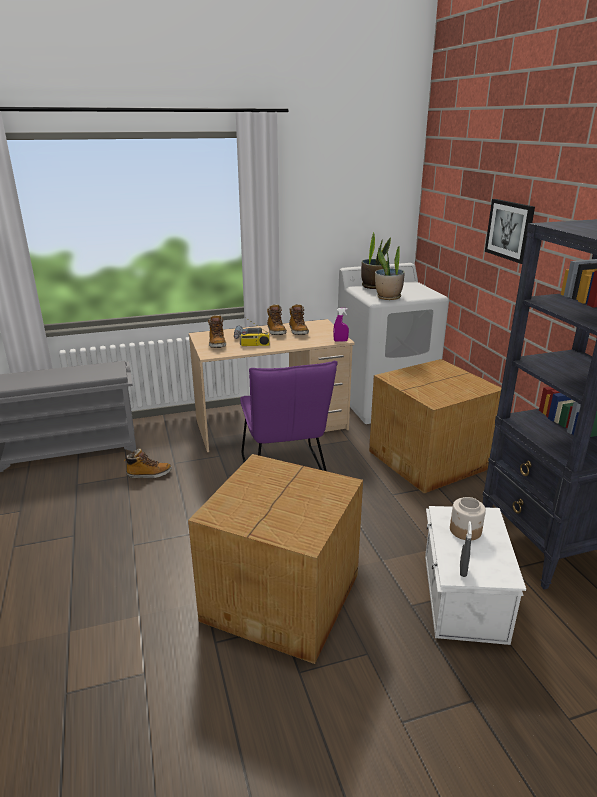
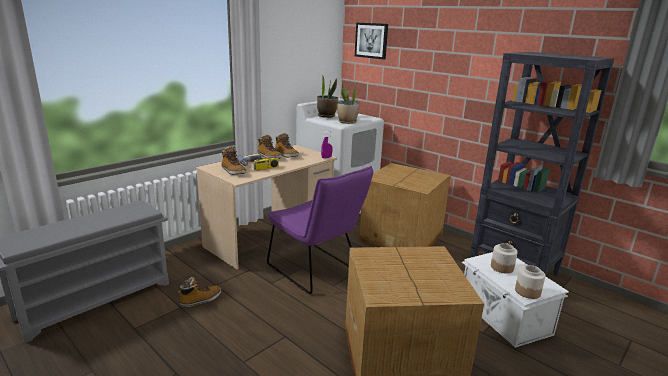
camera: 30 degrees left, 5 degrees down
grey spray bottle [460,521,472,577] -> jar [515,265,545,299]
picture [485,199,535,264] -> picture moved to [355,23,388,60]

